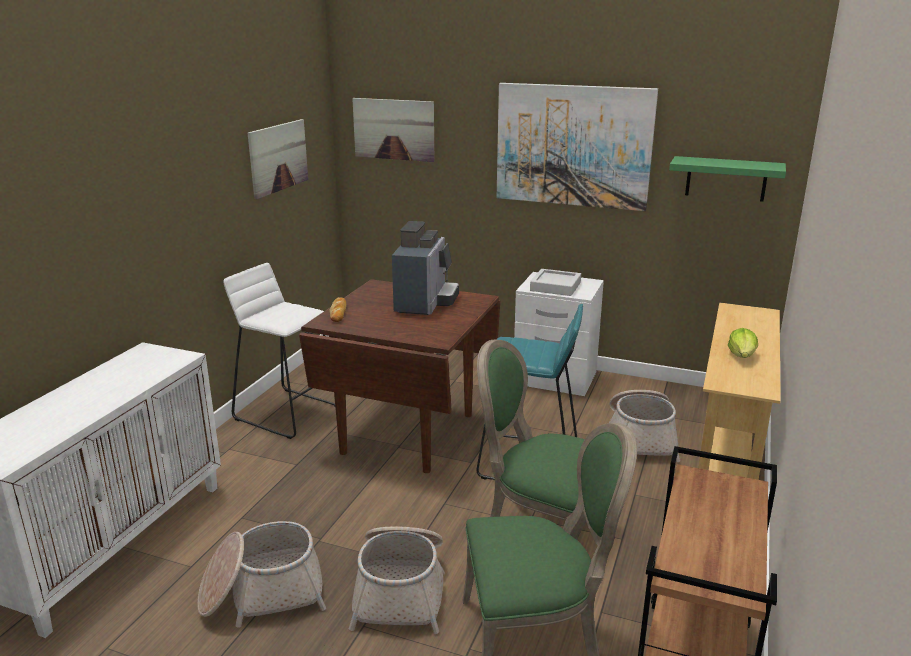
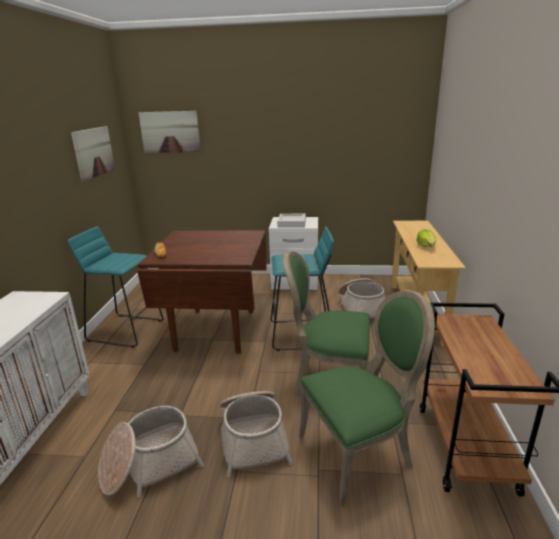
camera: 15 degrees left, 0 degrees up
white stool [223,263,335,439] -> turquoise stool [68,226,164,348]
coffee machine [392,221,459,315] -> none
picture [497,83,658,211] -> none
green shelf [669,156,786,202] -> none

